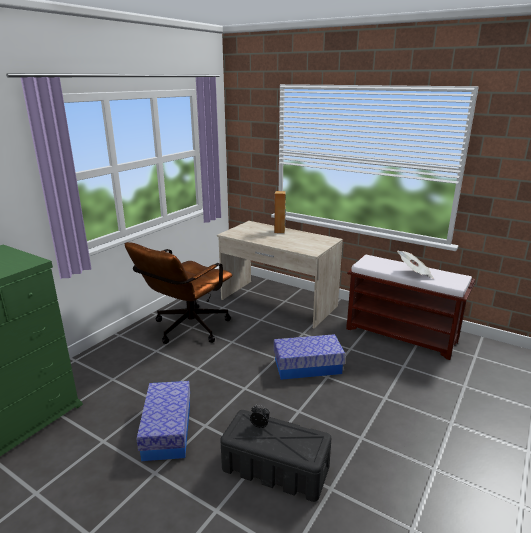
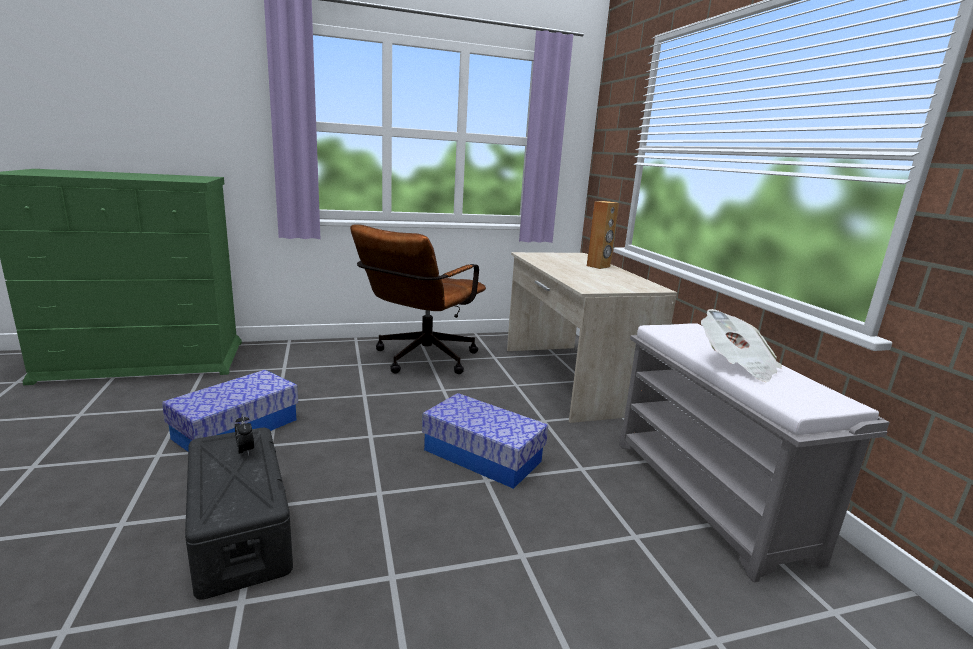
camera: 40 degrees right, 5 degrees down
brown office chair [125,242,232,344] -> brown office chair turned 45 degrees counterclockwise [350,225,486,374]
brown bench [346,255,475,360] -> grey bench [619,323,890,583]

